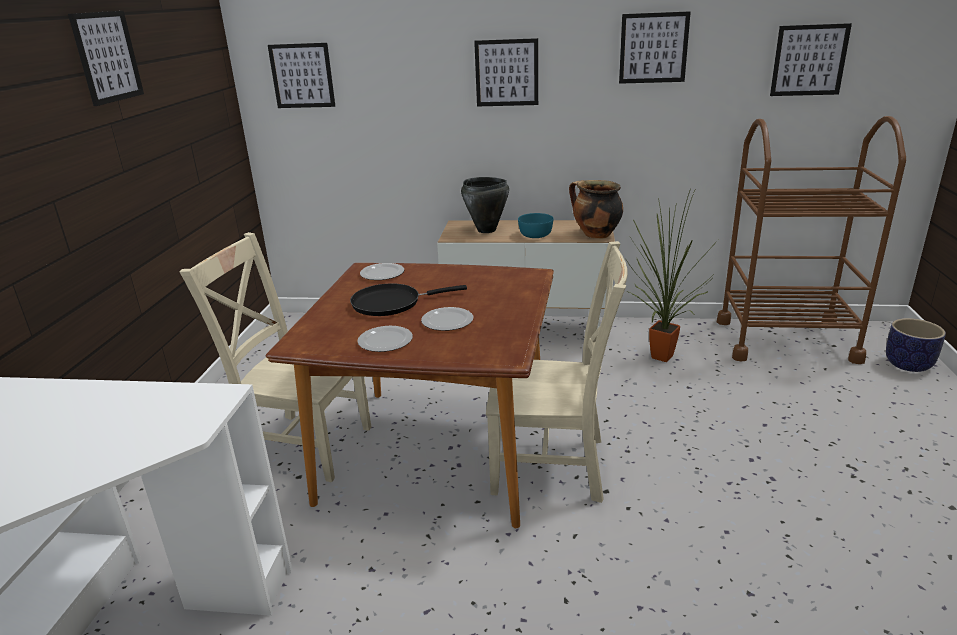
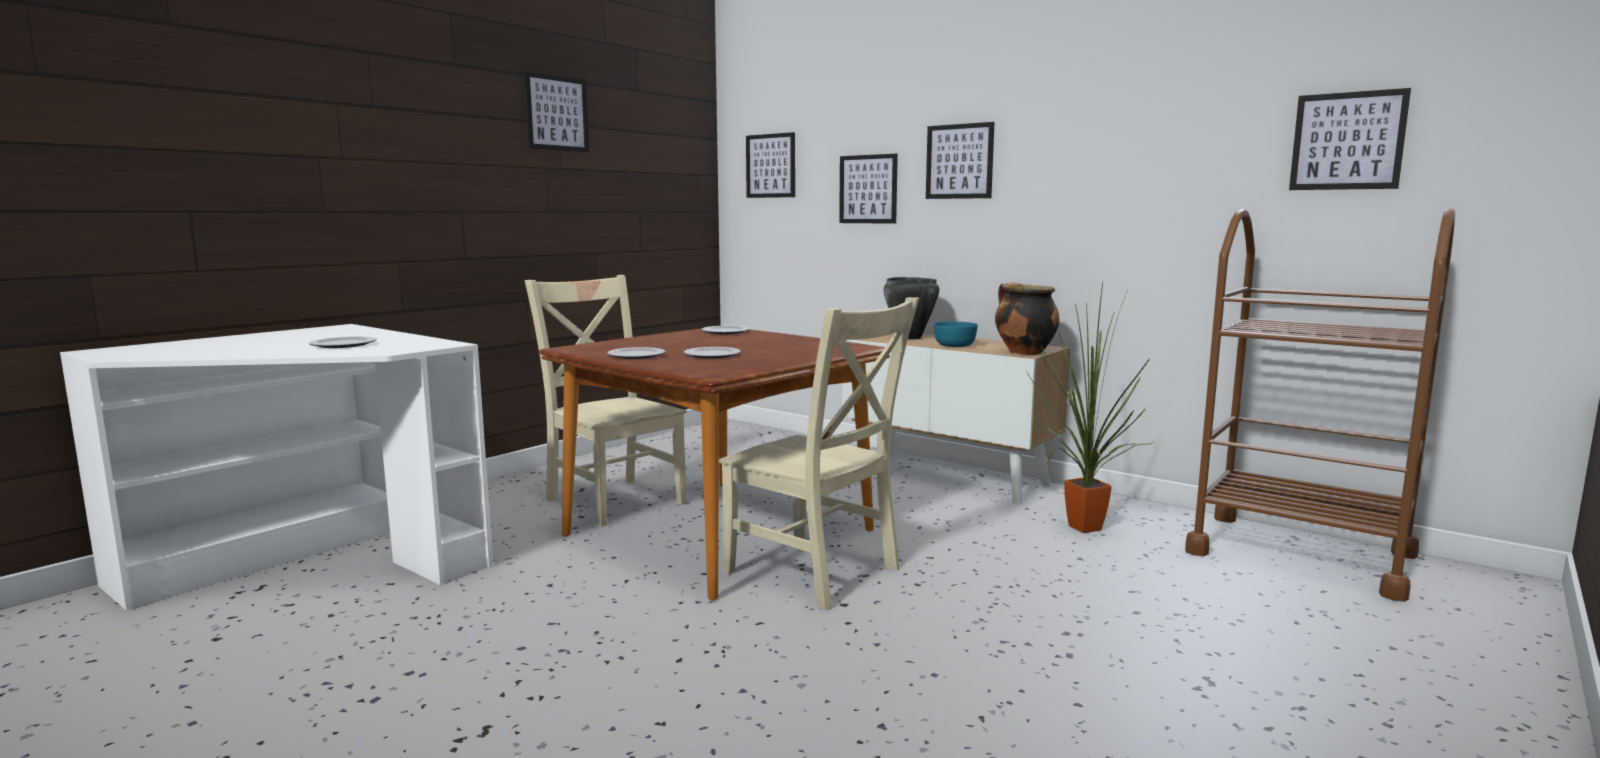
camera: 30 degrees right, 15 degrees down
black frying pan [350,283,467,316] -> none
picture [619,11,691,84] -> picture moved to [839,154,898,224]
planter [886,318,946,372] -> none
none -> plate [309,336,377,348]

